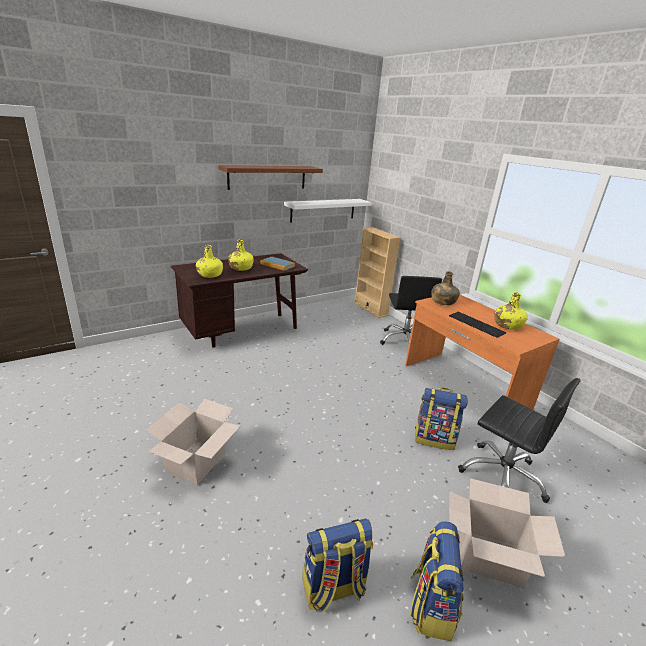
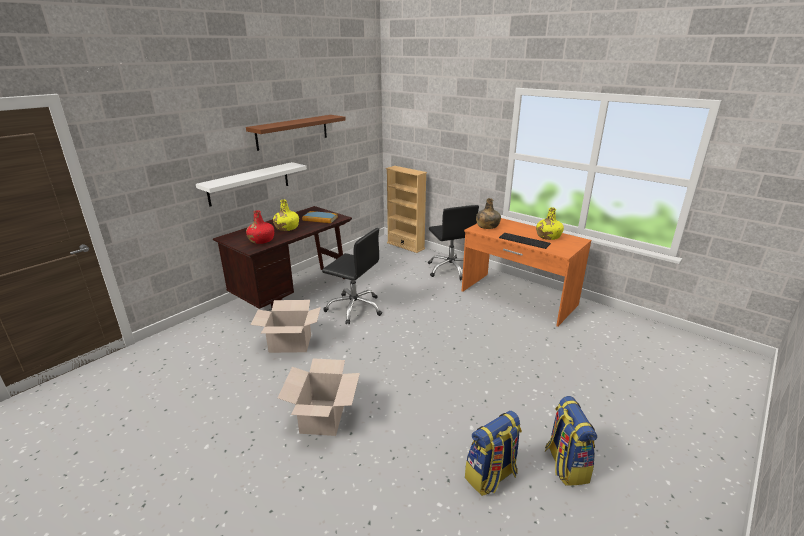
camera: 15 degrees left, 0 degrees up
yellow bottle [196,245,223,278] -> red bottle [246,210,274,244]
white shelf [284,199,372,223] -> white shelf moved to [196,162,307,207]
backpack [415,387,468,450] -> none
cardboard box [449,478,565,588] -> cardboard box moved to [251,300,321,353]
black office chair [458,378,581,503] -> black office chair moved to [322,228,382,325]

